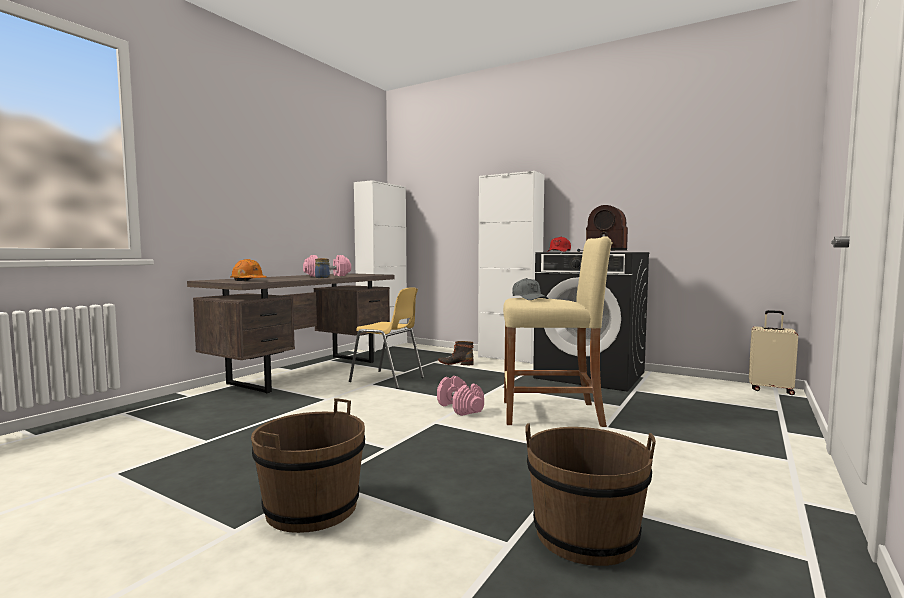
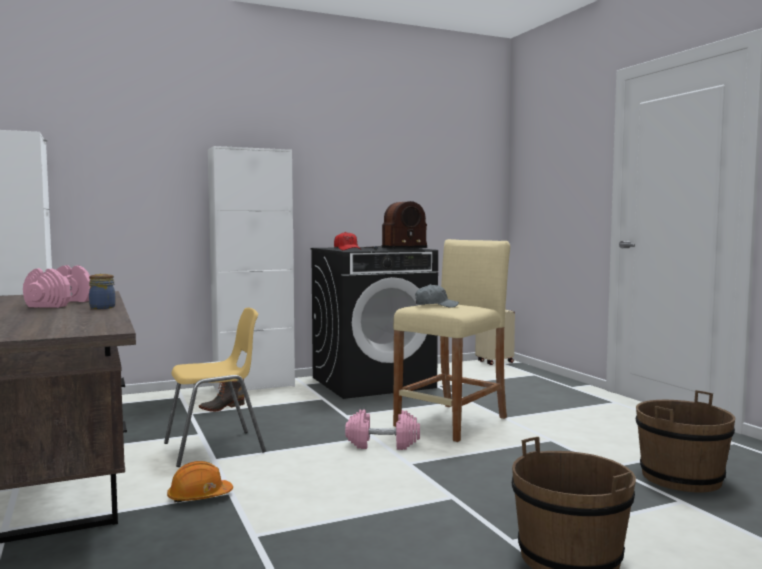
camera: 55 degrees left, 0 degrees up
orange hard hat [230,259,267,281] -> orange hard hat moved to [167,461,233,503]

